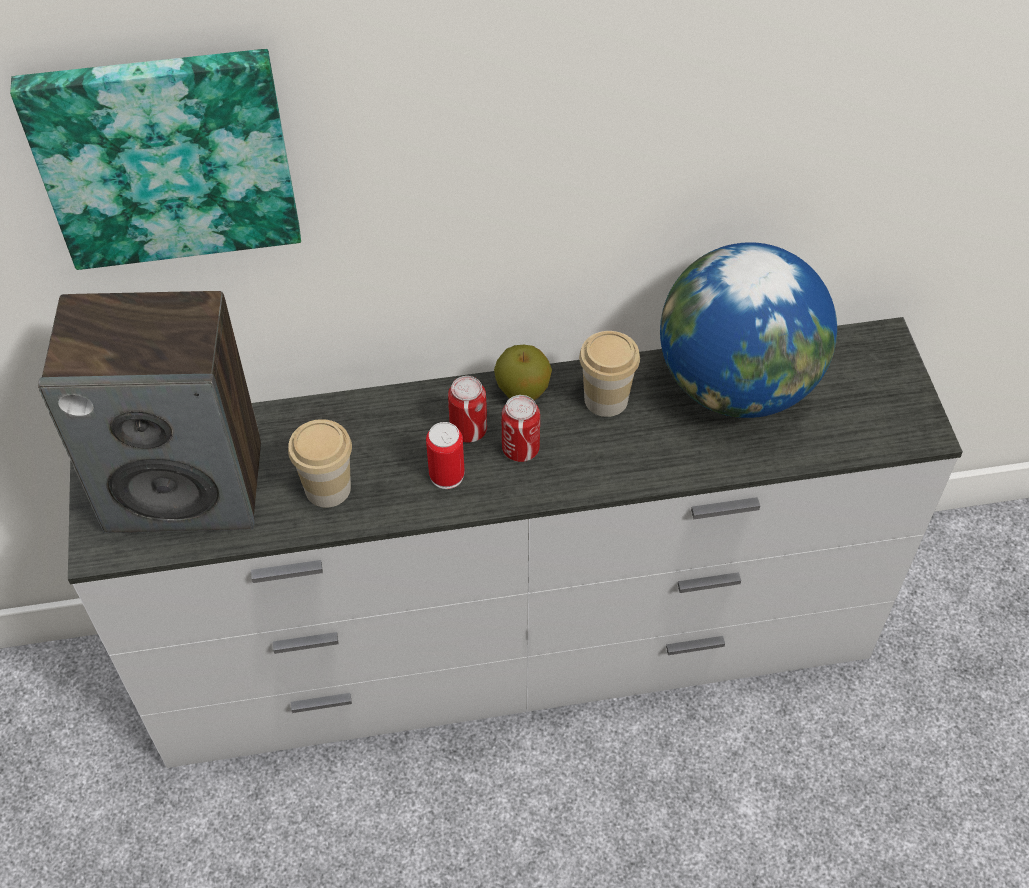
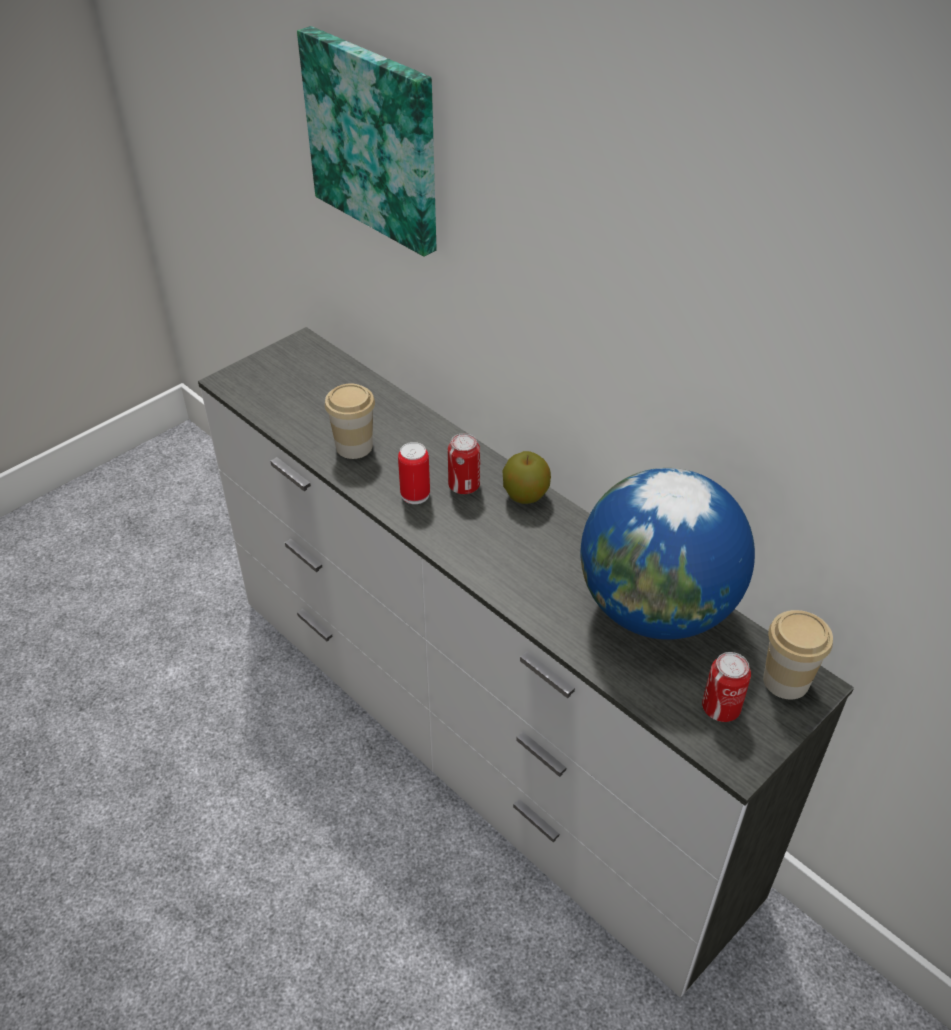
camera: 55 degrees right, 10 degrees down
speaker [38,291,261,533] -> none
can [502,395,540,462] -> can moved to [702,652,751,722]
cup [579,331,640,417] -> cup moved to [763,610,833,699]

